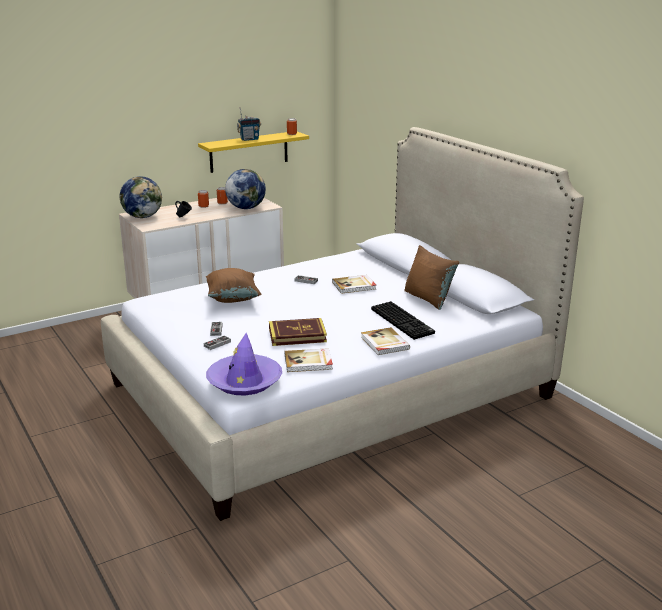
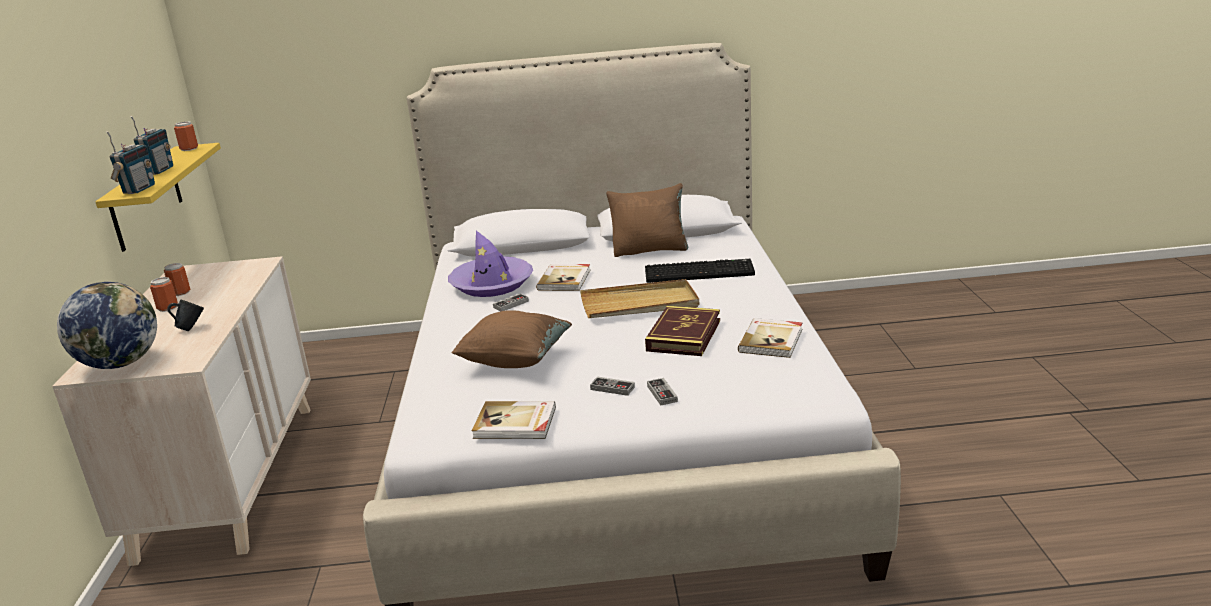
camera: 60 degrees left, 0 degrees up
purple hat [206,333,282,395] -> purple hat moved to [448,230,533,297]
globe [225,169,266,209] -> none
book [361,327,410,355] -> book moved to [472,401,556,439]
none -> radio [106,131,155,194]
none -> beige tray [580,279,699,318]

